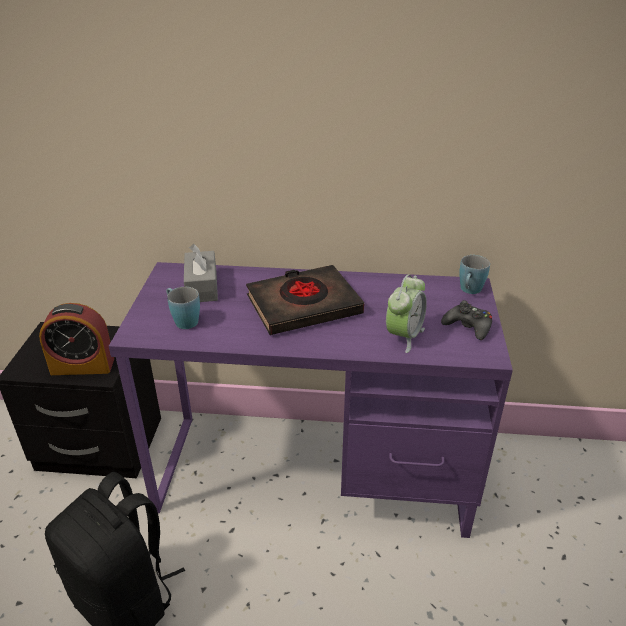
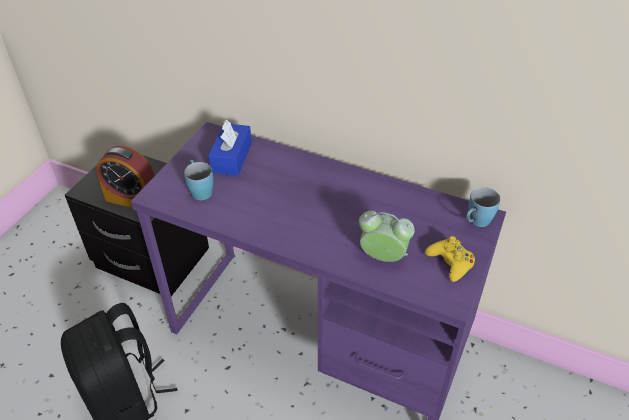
camera: 20 degrees right, 10 degrees up
grey tissue box [184,244,218,302] -> blue tissue box [208,120,252,176]
black book [246,265,364,335] -> none
alarm clock [386,274,427,353] -> alarm clock turned 120 degrees counterclockwise [359,210,415,262]
black game controller [441,300,492,340] -> yellow game controller [425,236,475,282]

